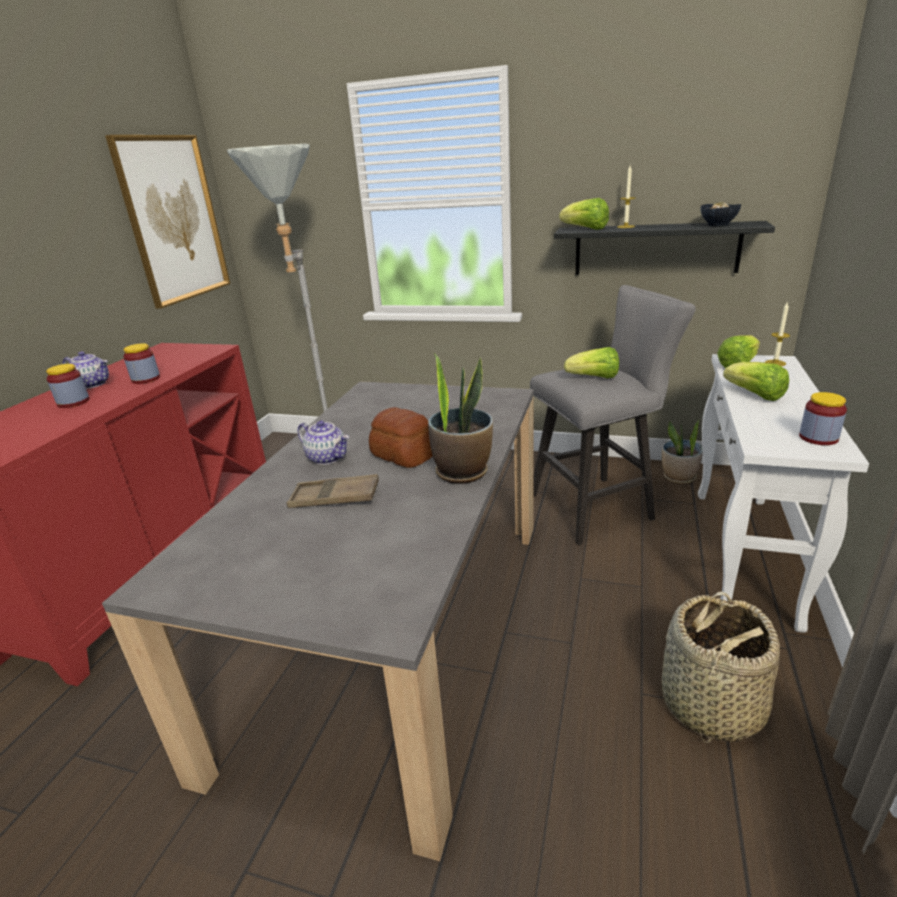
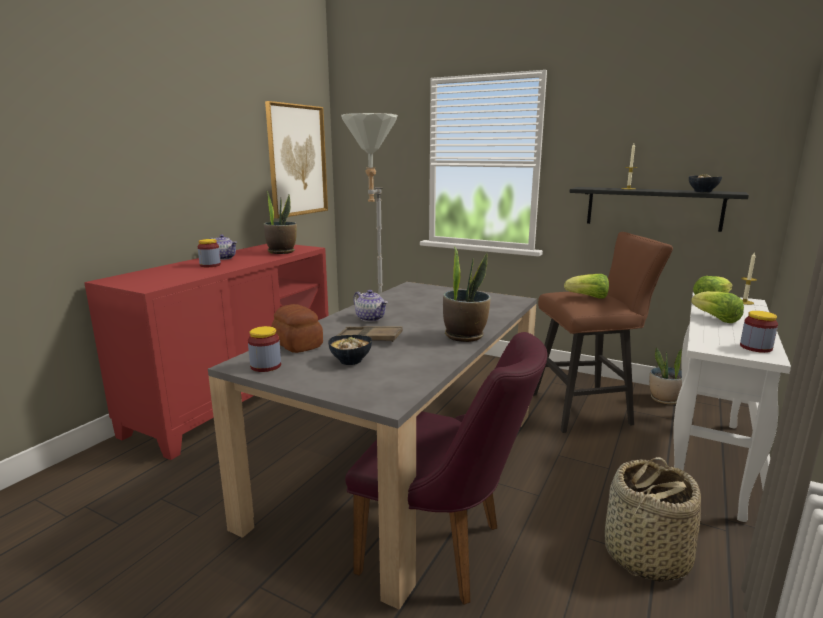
camera: 10 degrees right, 10 degrees down
jar [123,343,160,384] -> jar moved to [248,326,281,372]
bread [369,407,433,468] -> bread moved to [271,304,323,353]
grey stool [530,285,696,545] -> brown stool [533,232,673,433]
lettuce [559,198,609,230] -> none
none -> potted plant [264,192,297,254]
none -> bowl [328,335,372,365]
none -> purple chair [345,332,547,605]

